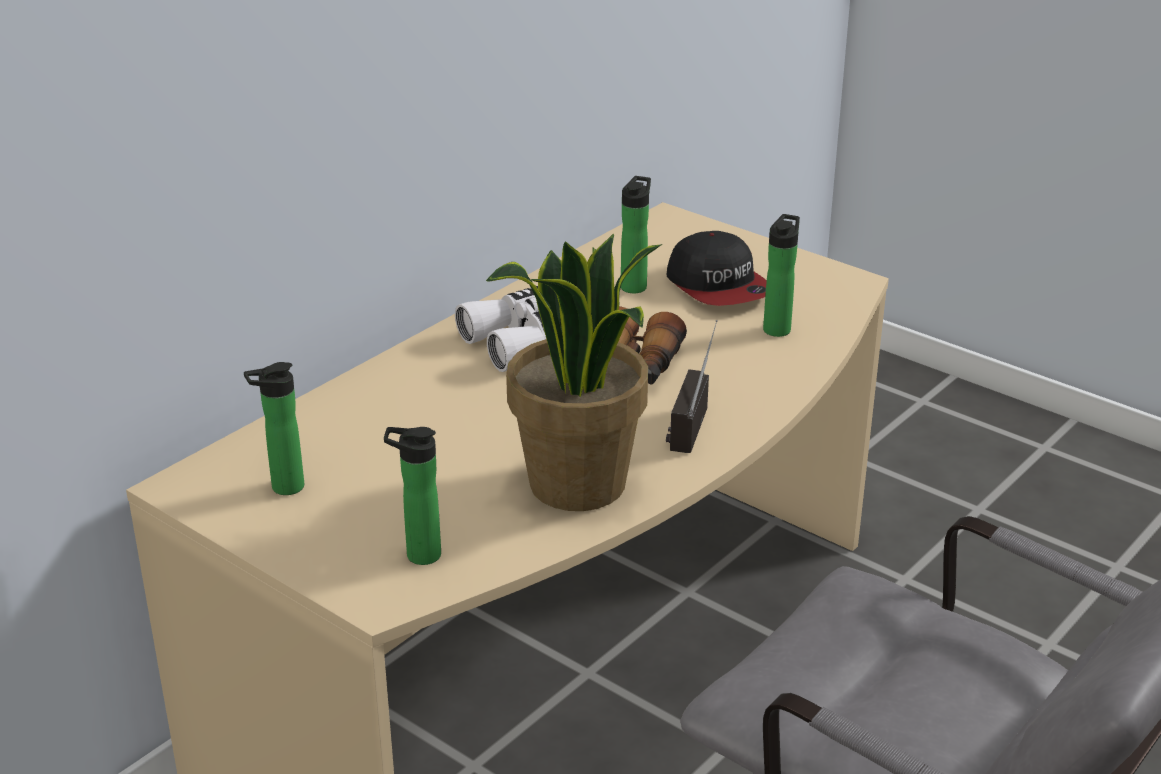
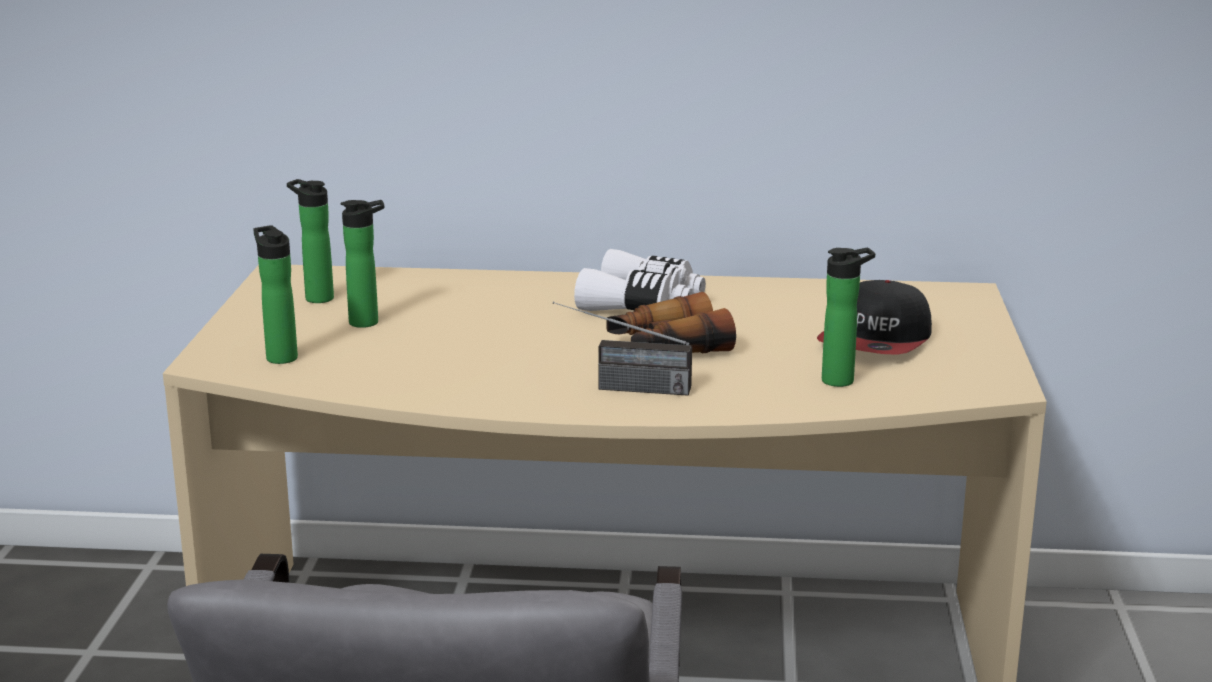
camera: 55 degrees right, 10 degrees down
potted plant [486,234,663,511] -> none
bottle [621,176,651,293] -> bottle moved to [340,200,384,328]
radio [666,320,718,453] -> radio turned 150 degrees counterclockwise [553,302,692,396]

